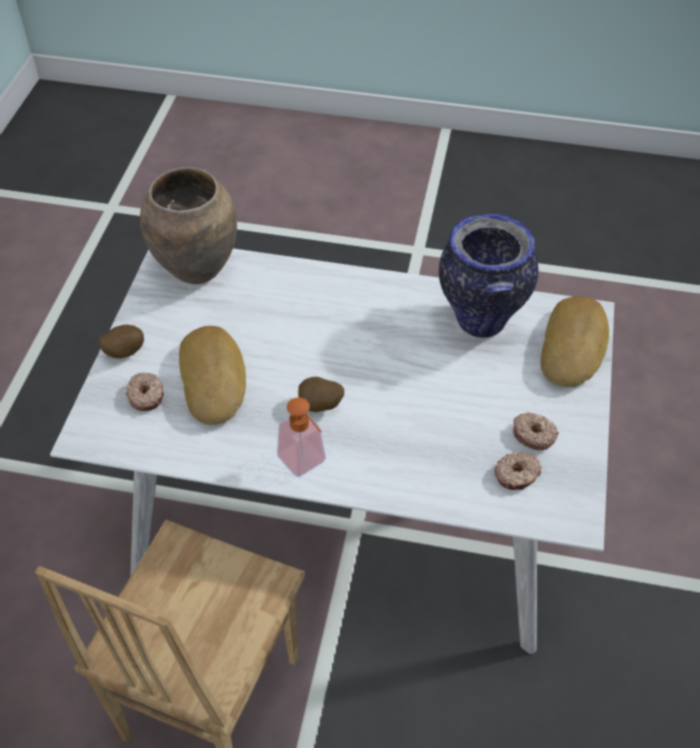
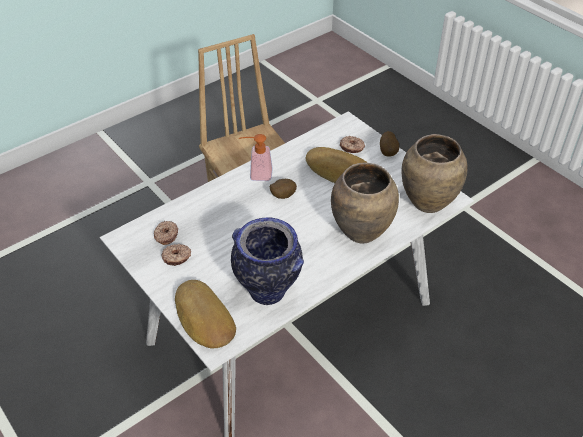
camera: 130 degrees right, 5 degrees down
none -> brown vase [331,163,399,244]

